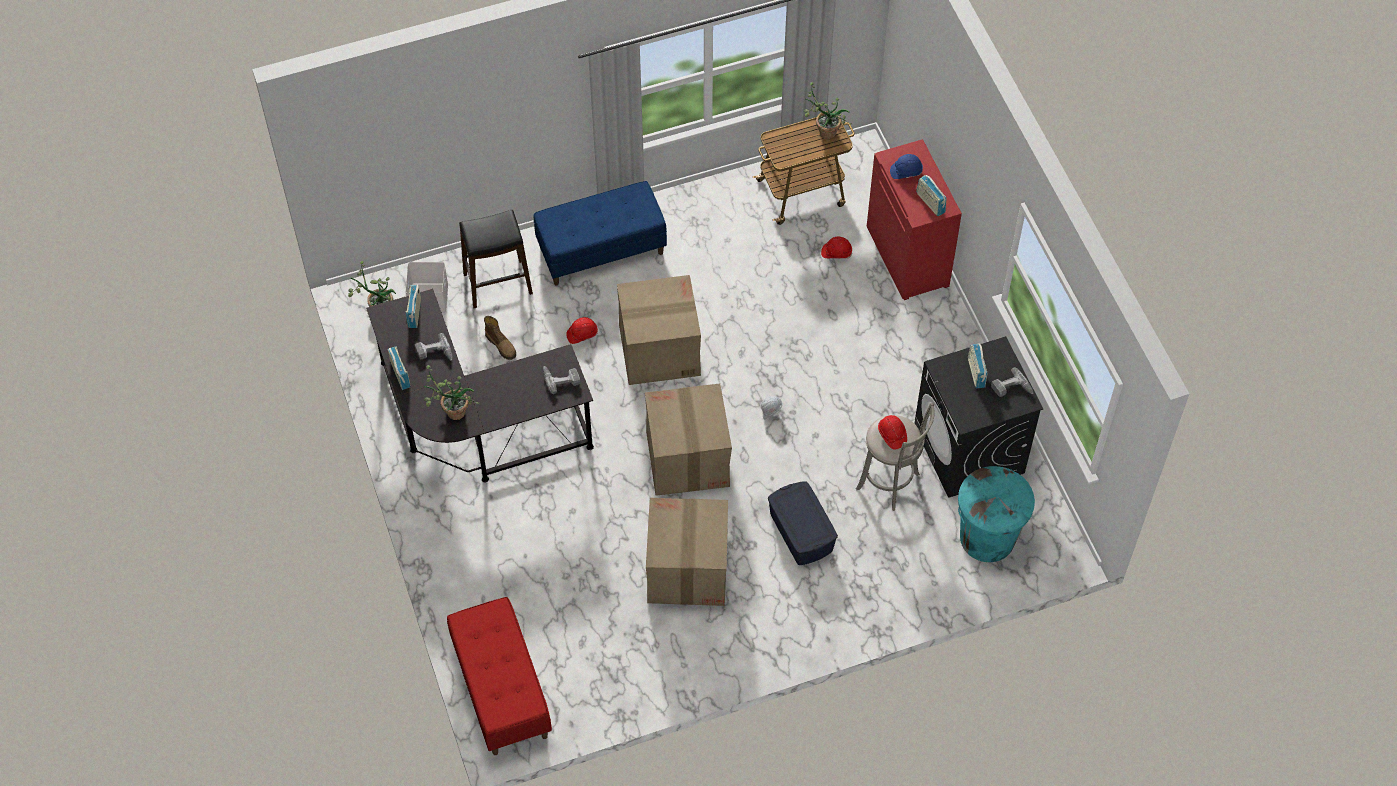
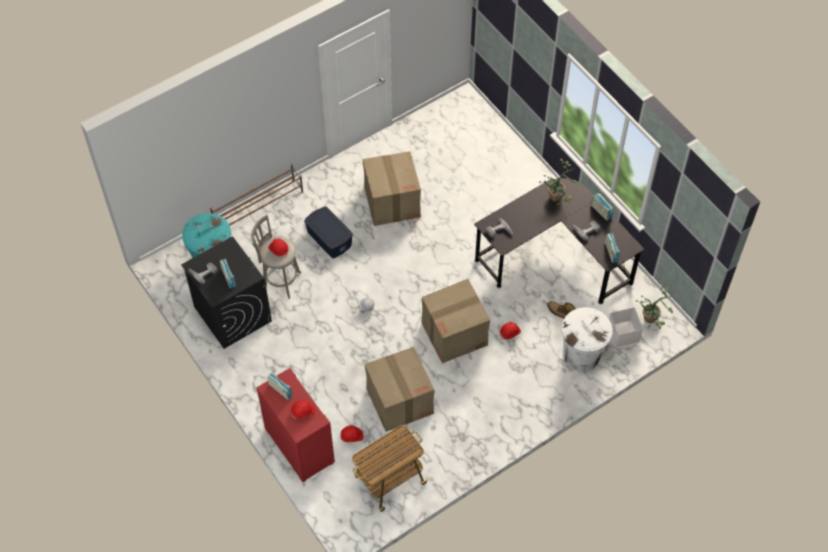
camera: 165 degrees right, 0 degrees up
red bench [447,597,552,755] -> none
black stool [459,210,533,308] -> white trash can [561,307,613,372]
blue bench [534,181,667,285] -> none
cardboard box [645,384,732,496] -> cardboard box moved to [364,347,435,432]
potted plant [804,82,851,140] -> none
blue hard hat [890,154,923,179] -> red hard hat [291,400,316,419]
none -> brown shoe rack [210,164,303,225]

